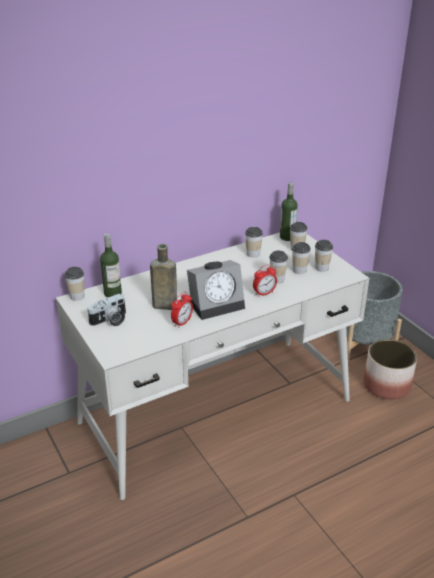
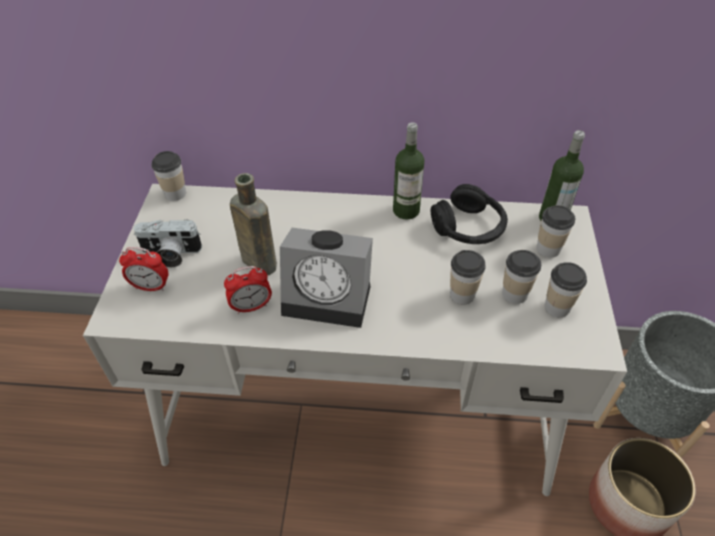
camera: 35 degrees right, 15 degrees up
bottle [100,234,122,298] -> bottle moved to [393,122,424,220]
cup [245,227,263,258] -> black headphones [431,184,508,244]
alarm clock [253,264,277,297] -> alarm clock moved to [119,247,168,291]

